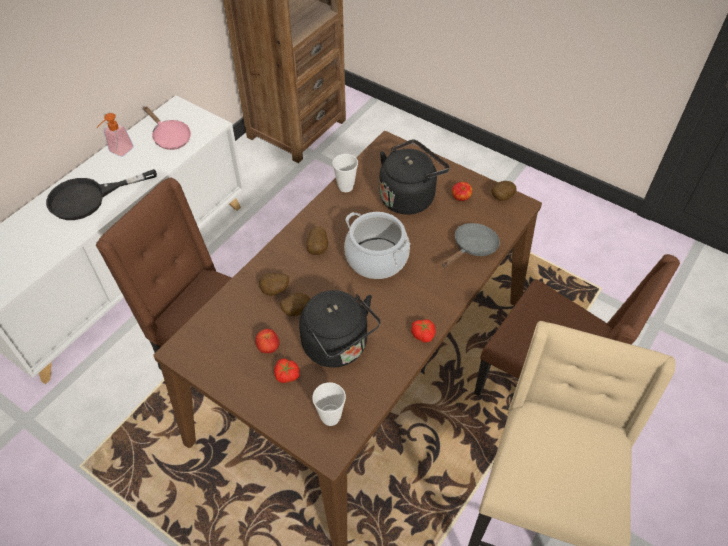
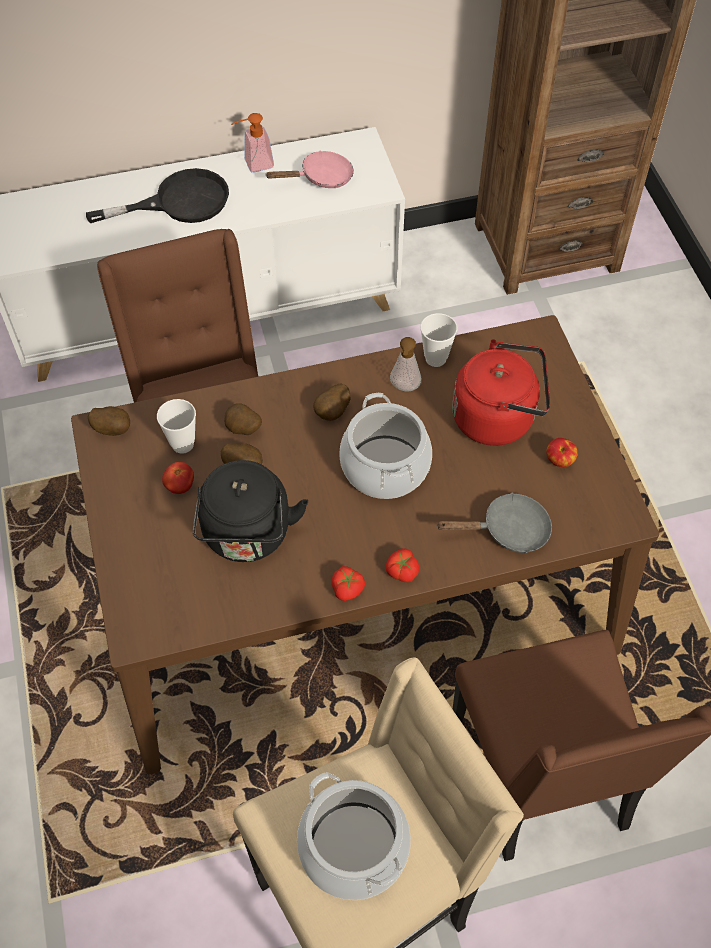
camera: 40 degrees right, 5 degrees up
black frying pan [46,169,157,220] -> black frying pan turned 150 degrees clockwise [86,168,229,223]
pink frying pan [143,106,191,150] -> pink frying pan turned 105 degrees counterclockwise [265,151,354,188]
tomato [274,358,300,383] -> tomato moved to [386,548,419,582]
cup [312,382,346,426] -> cup moved to [157,399,196,454]
black kettle [379,139,450,215] -> red kettle [452,339,550,446]
potato [491,181,517,201] -> potato moved to [88,406,130,436]
none -> cooking pot [297,772,411,900]
none -> soap dispenser [390,337,422,392]

